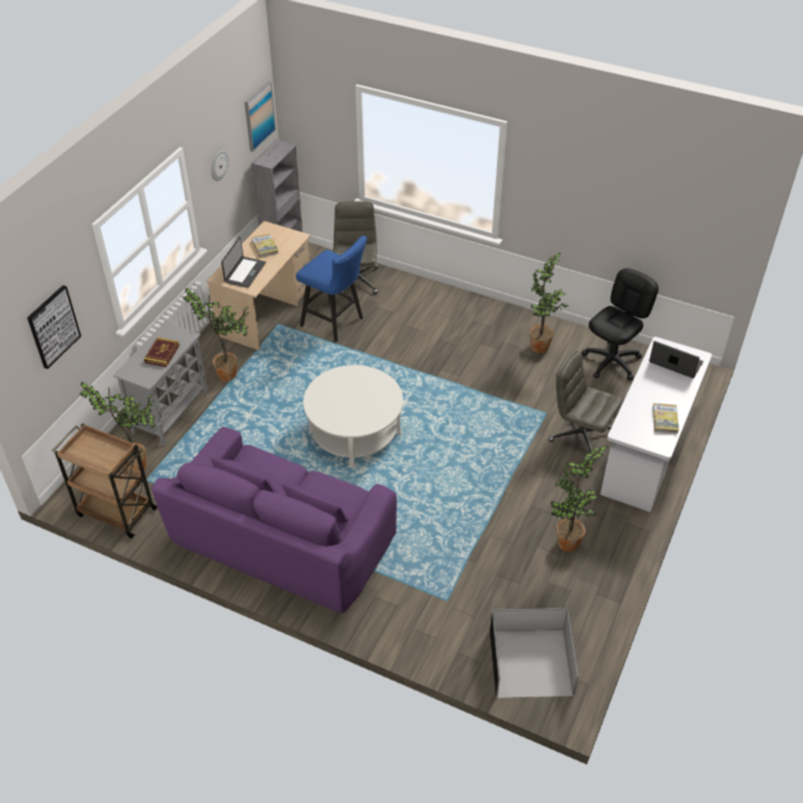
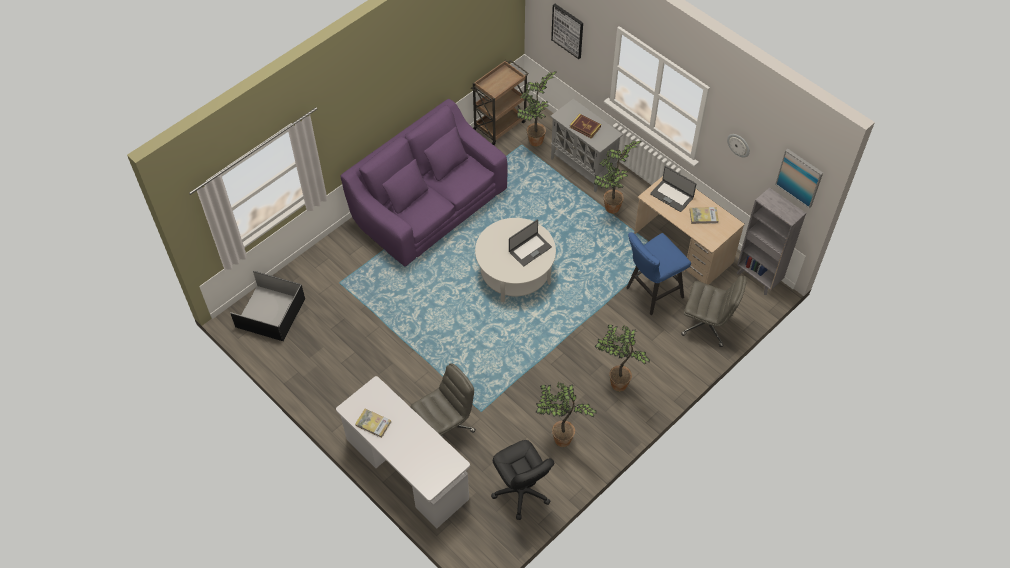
camera: 110 degrees right, 10 degrees up
potted plant [551,446,608,552] -> potted plant moved to [595,324,650,392]
laptop [649,341,703,378] -> laptop moved to [509,220,552,267]

